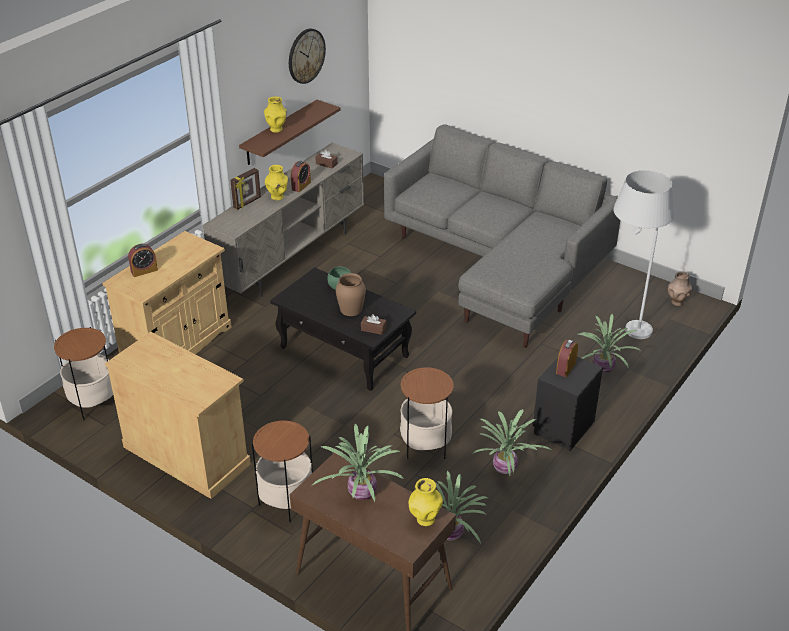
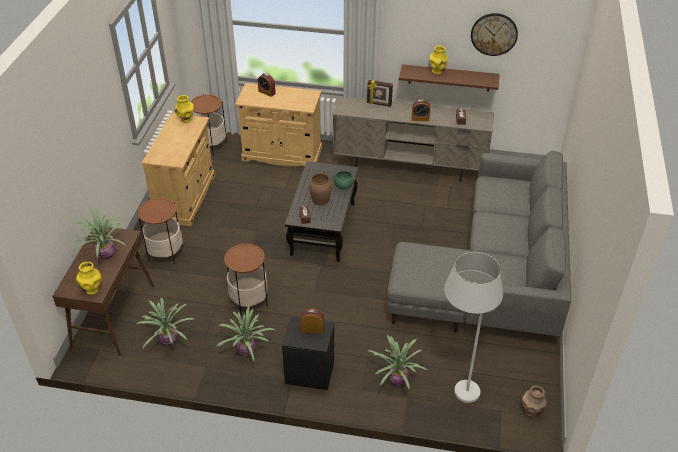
camera: 65 degrees right, 5 degrees up
yellow vase [265,165,288,200] -> yellow vase moved to [175,95,194,123]

